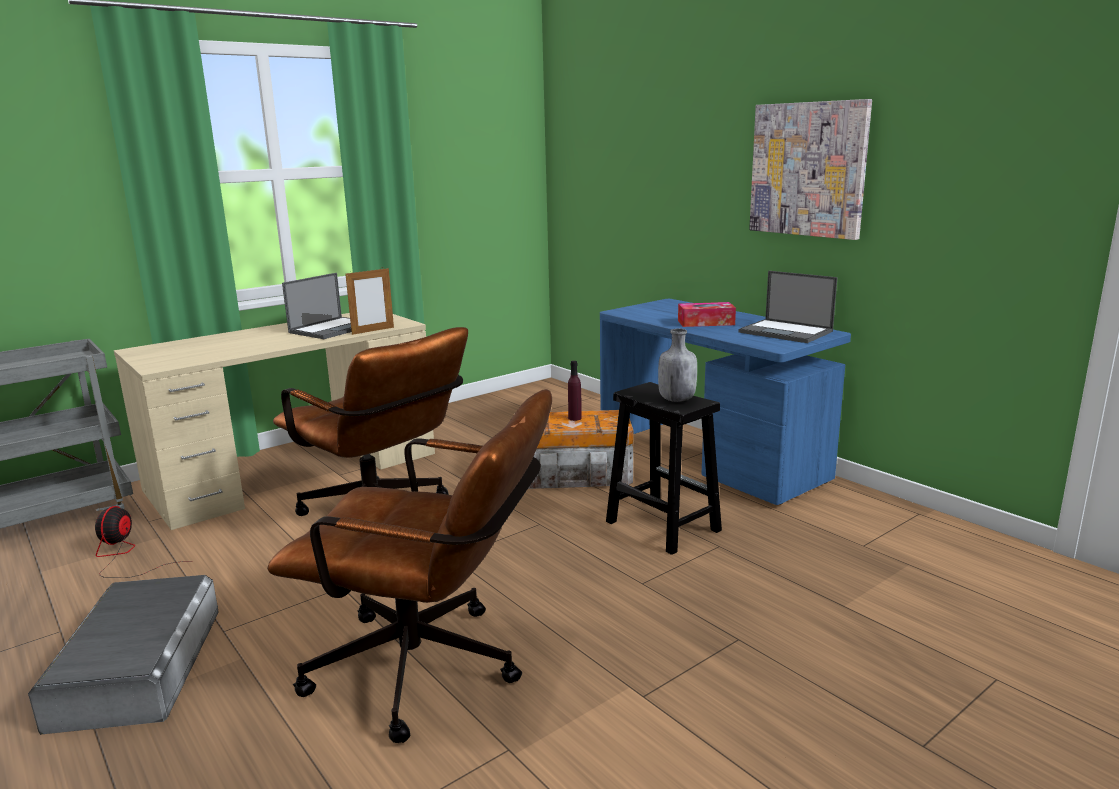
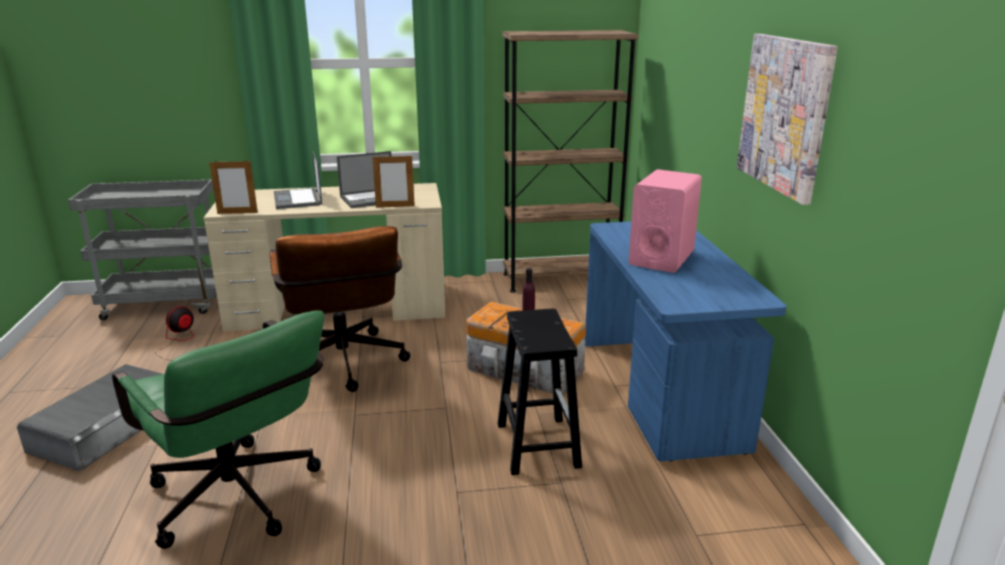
camera: 30 degrees right, 5 degrees up
brown office chair [267,389,552,743] -> green office chair [112,310,325,549]
grey bottle [658,329,697,402] -> none
tissue box [678,302,736,327] -> pink speaker [629,169,702,273]
laptop [739,271,838,343] -> laptop moved to [274,151,323,209]
none -> picture frame [209,160,258,214]
none -> brown bookcase [503,30,639,293]

